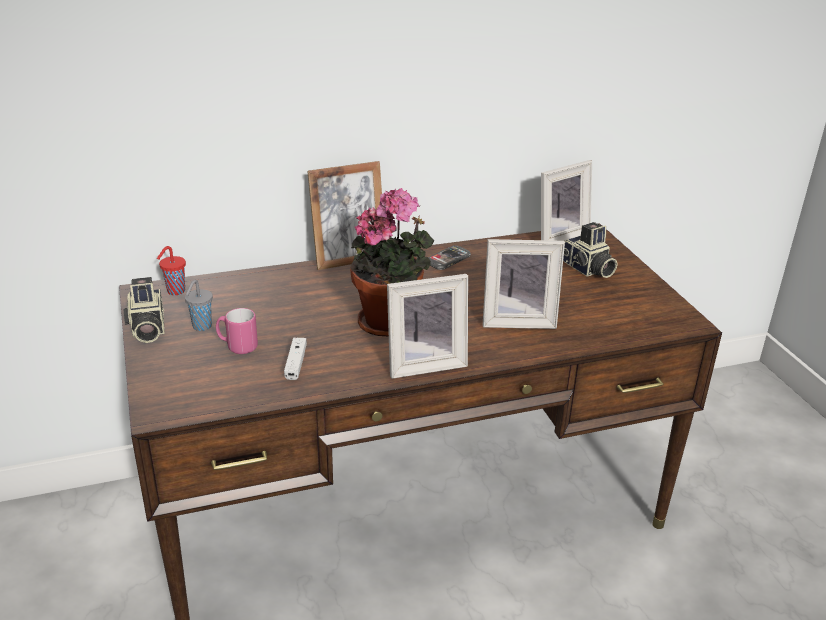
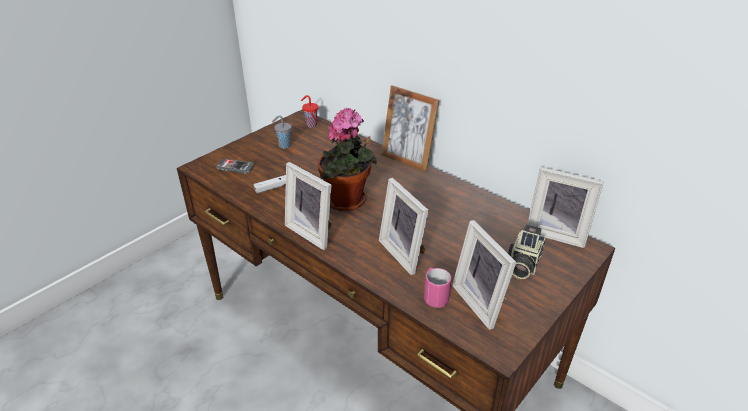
camera: 60 degrees right, 5 degrees up
camera [123,277,165,343] -> none
pink mug [216,308,258,354] -> pink mug moved to [424,268,452,308]
phone [428,245,471,270] -> phone moved to [216,159,255,174]
none -> picture frame [452,220,516,330]

